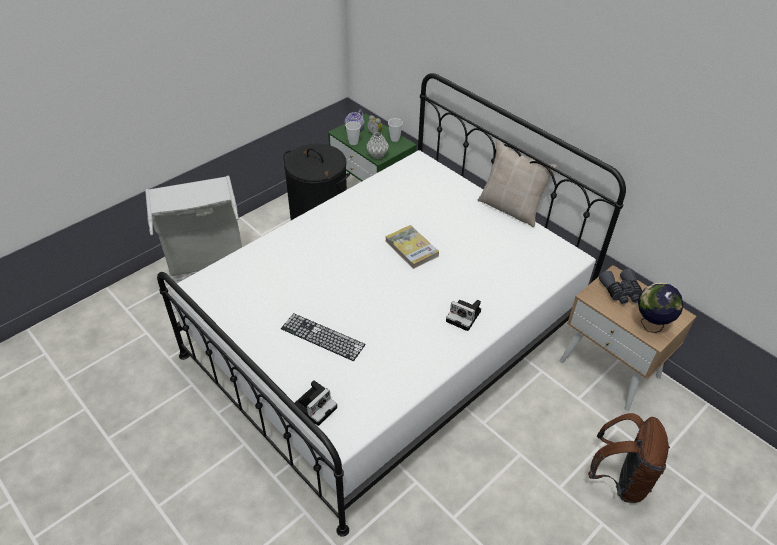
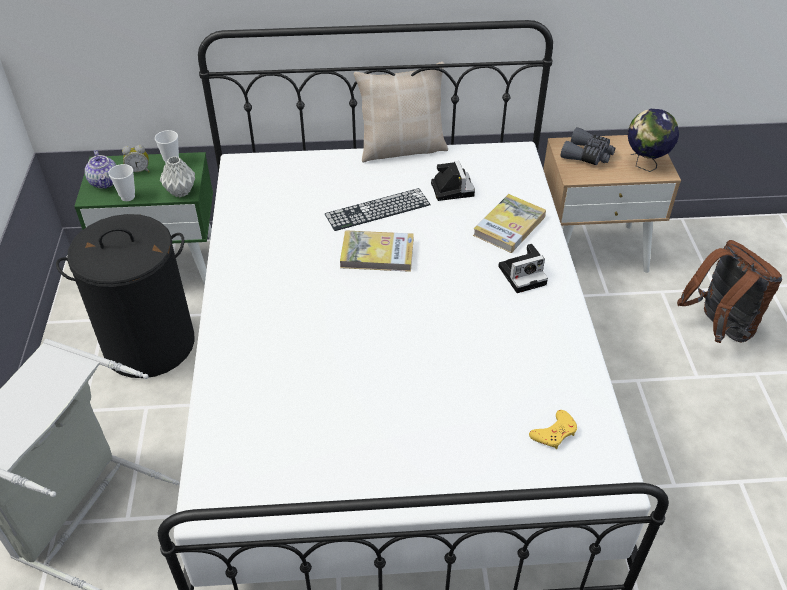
camera: 50 degrees left, 0 degrees up
keyboard [281,313,366,361] -> keyboard moved to [325,188,430,231]
camera [295,380,337,426] -> camera moved to [431,161,475,201]
none -> book [473,194,546,253]
none -> yellow game controller [529,410,577,449]

